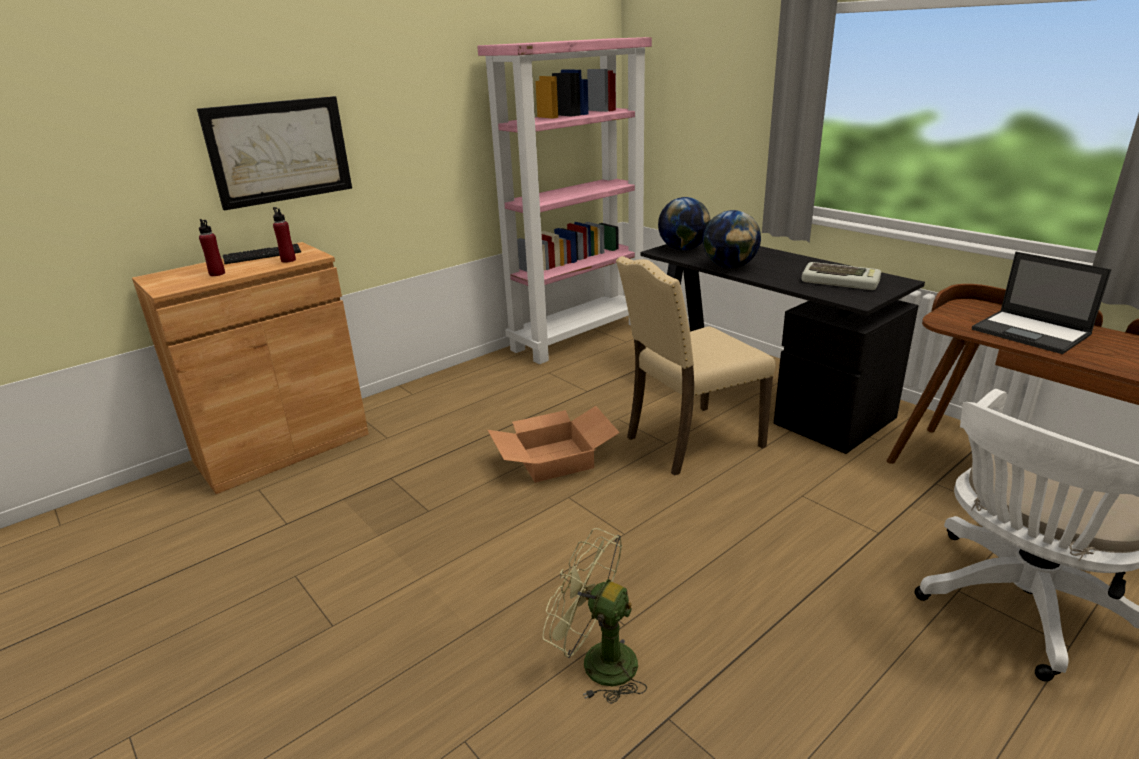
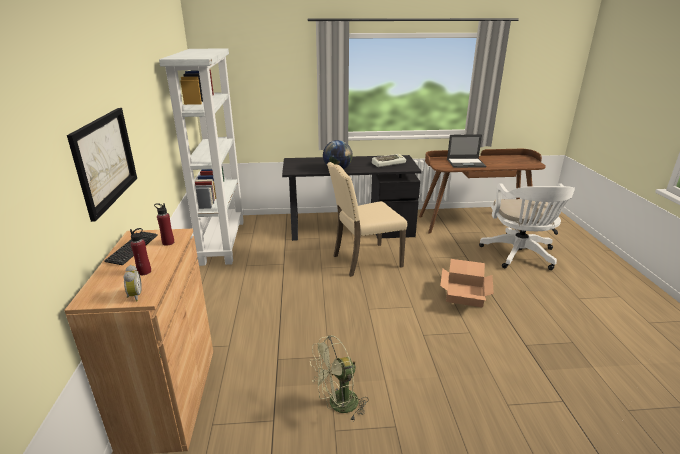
camera: 55 degrees left, 0 degrees up
pink bookcase [477,37,652,364] -> white bookcase [159,48,244,266]
cardboard box [488,406,620,483] -> cardboard box moved to [440,259,494,308]
green fan [543,528,647,704] -> green fan moved to [310,335,369,421]
beige chair [616,256,776,476] -> beige chair turned 60 degrees clockwise [327,162,408,277]
globe [658,197,711,250] -> none
none -> alarm clock [124,265,142,302]

